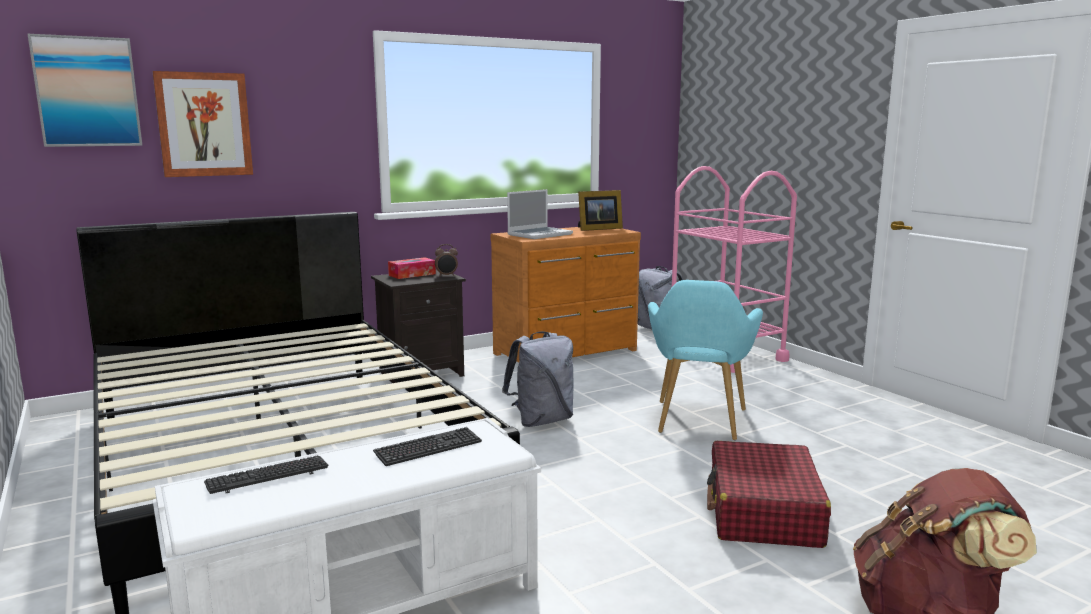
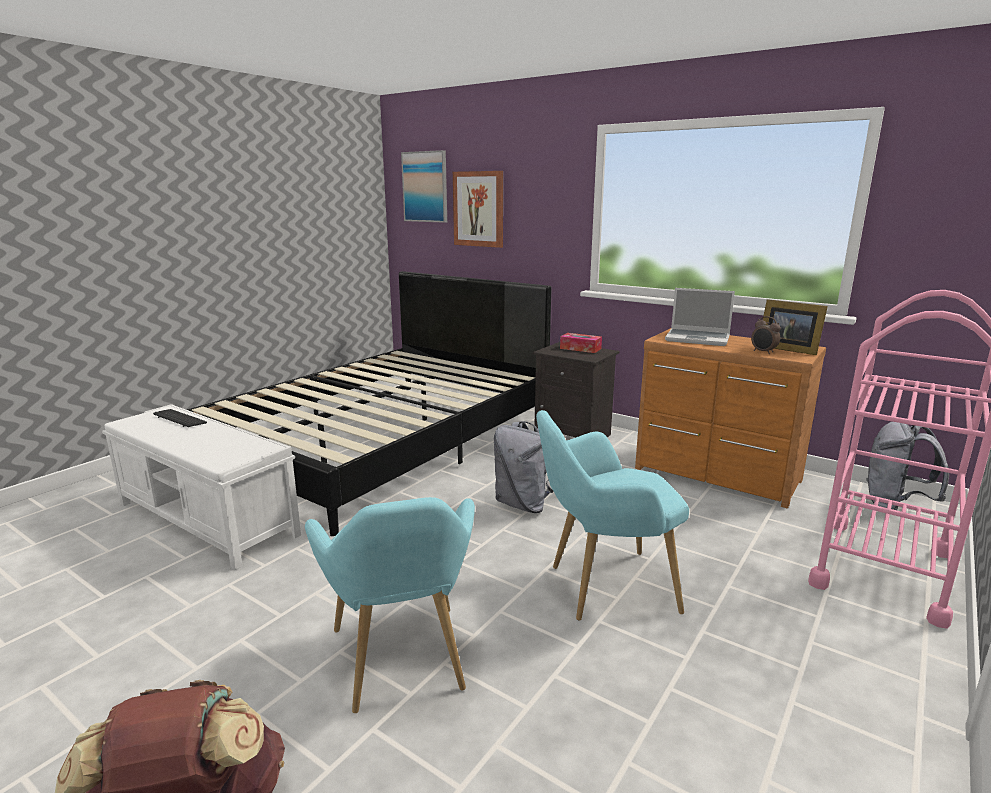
camera: 65 degrees right, 5 degrees up
keyboard [373,427,482,466] -> none
alarm clock [435,244,458,276] -> alarm clock moved to [751,316,781,354]
red suitcase [707,441,831,548] -> turquoise armchair [305,497,475,713]

